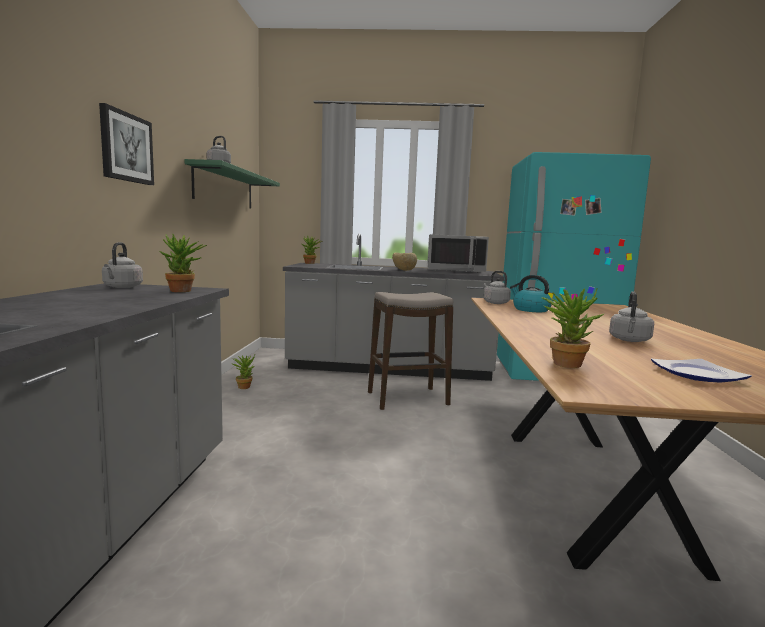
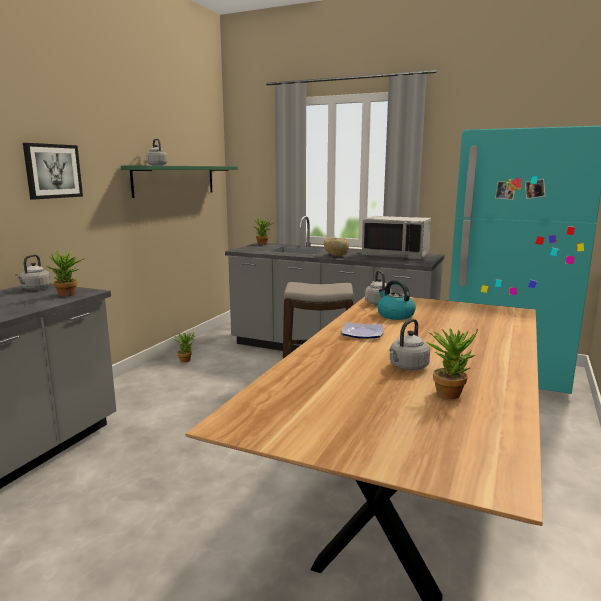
camera: 20 degrees right, 5 degrees up
potted plant [542,287,604,368] -> potted plant moved to [427,328,478,399]
plate [651,358,752,383] -> plate moved to [342,322,384,339]

